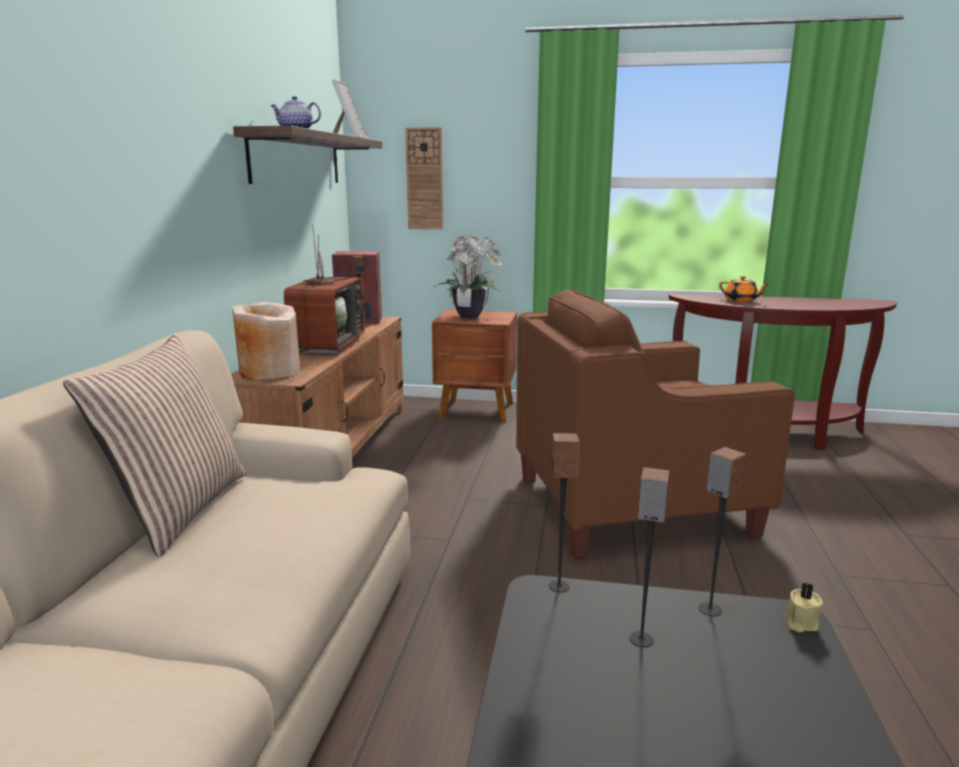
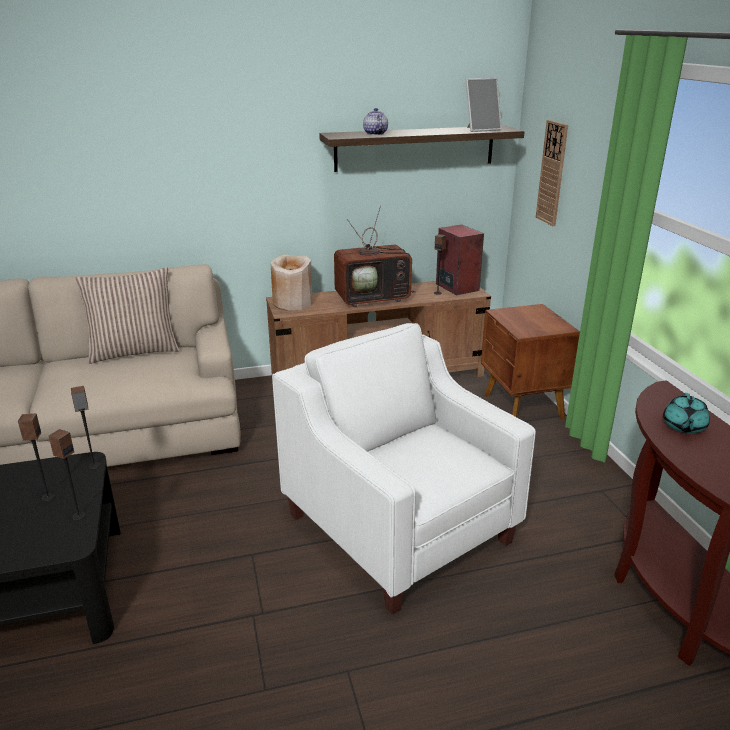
camera: 65 degrees right, 10 degrees up
potted plant [431,233,502,319] -> none
brown armchair [516,288,795,559] -> white armchair [272,323,536,615]
orange teapot [719,276,770,302] -> turquoise teapot [663,393,710,434]
beige candle [785,583,823,633] -> none

